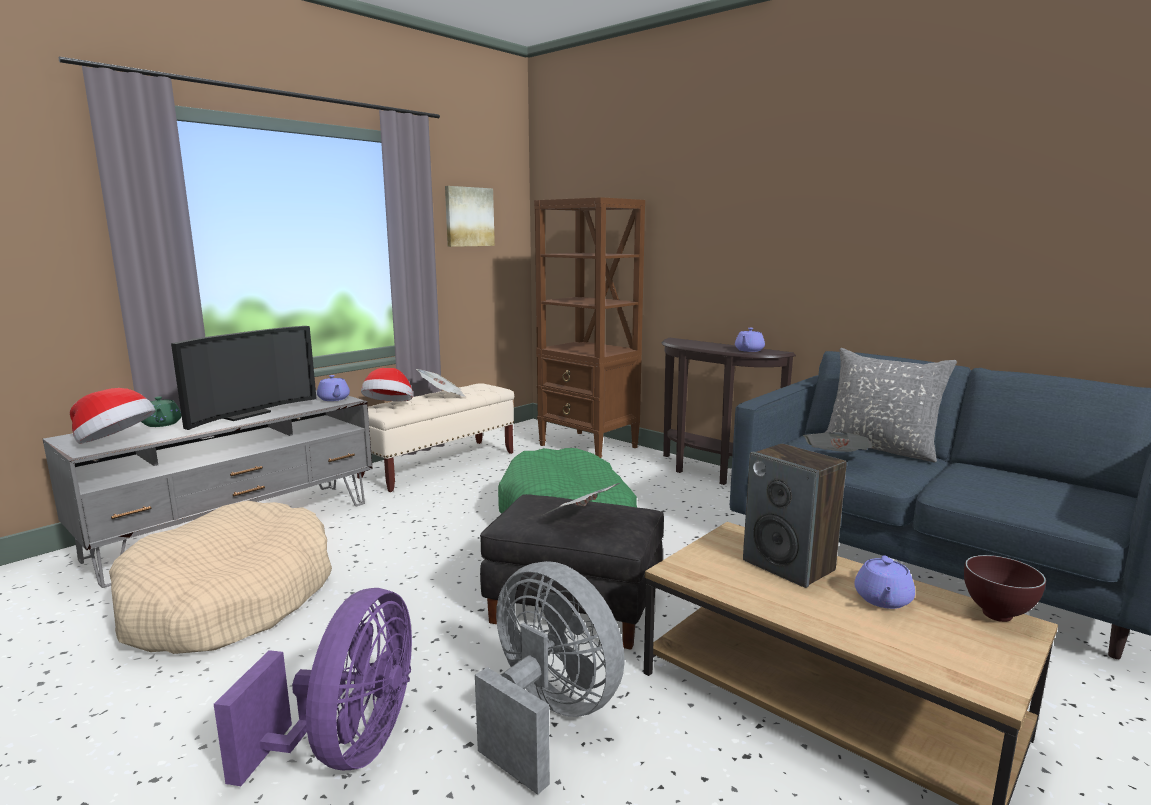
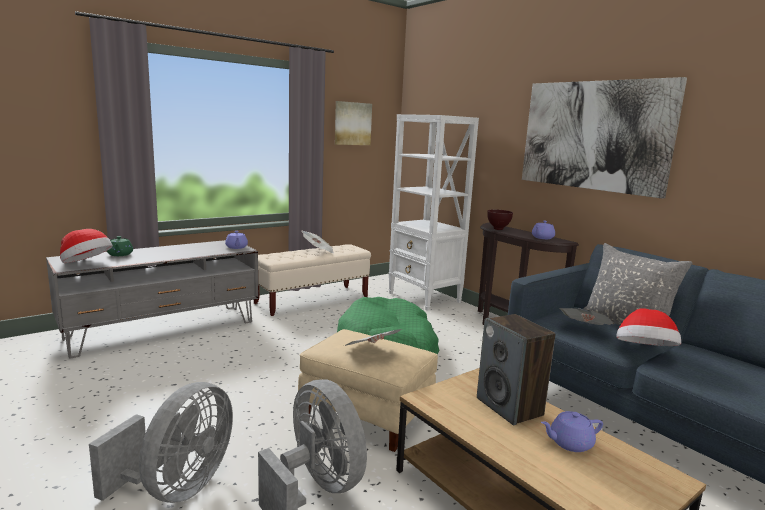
camera: 10 degrees right, 0 degrees up
beige dog bed [109,500,332,654] -> none
television [171,326,317,430] -> none
purple fan [214,588,412,786] -> grey fan [89,382,233,503]
hat [361,368,413,402] -> hat moved to [617,308,681,346]
black ottoman [480,494,664,650] -> beige ottoman [298,329,438,452]
brown bookcase [534,197,645,458] -> white bookcase [388,114,479,311]
purple teapot [854,555,915,609] -> purple teapot turned 45 degrees clockwise [541,411,603,452]
brown bowl [964,555,1046,622] -> brown bowl moved to [487,209,513,230]
none -> picture [522,77,687,199]

